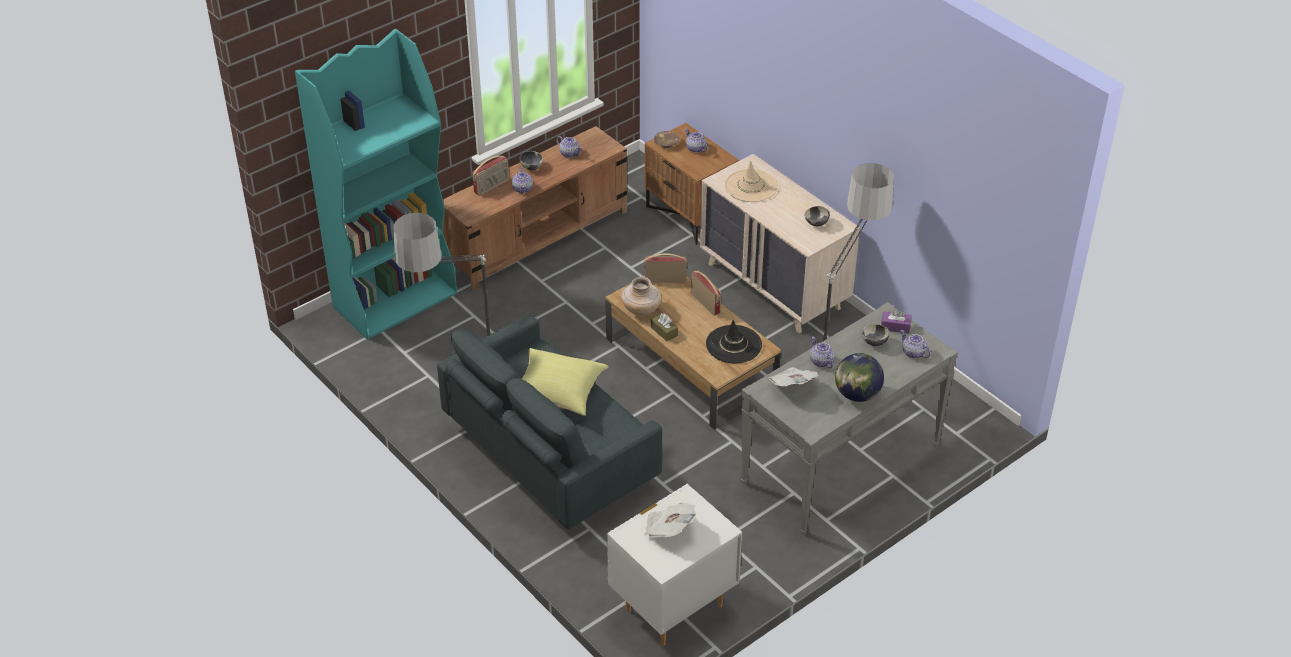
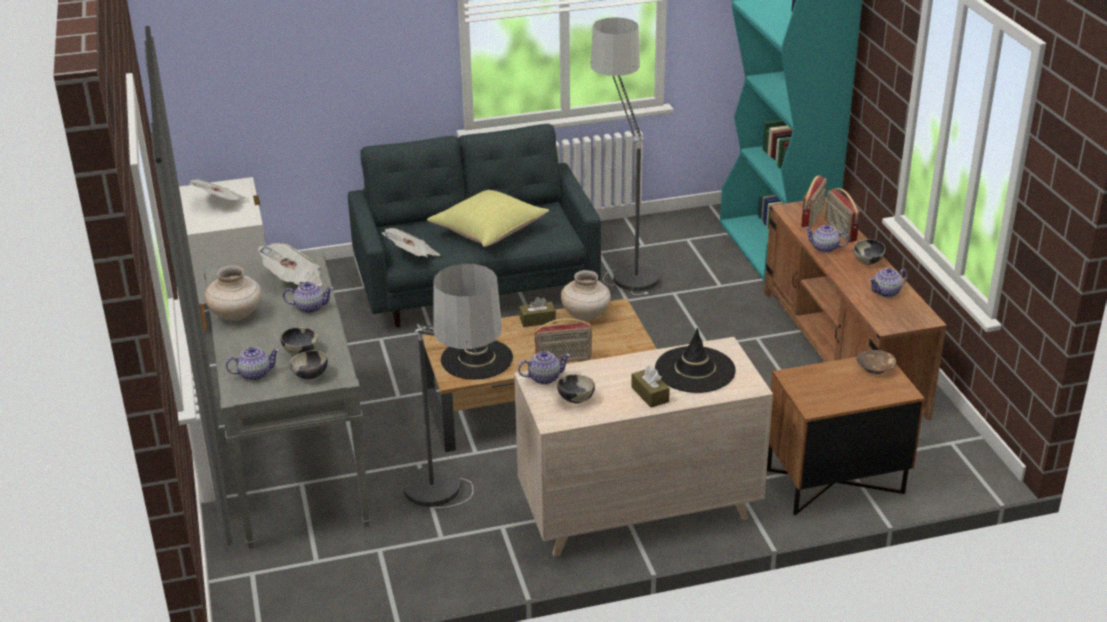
camera: 115 degrees right, 10 degrees down
radio [644,253,687,283] -> radio moved to [801,175,827,228]
teapot [685,129,708,153] -> teapot moved to [518,351,570,384]
beige hat [725,161,778,202] -> black hat [655,328,736,393]
globe [835,353,884,402] -> beige vase [205,265,261,321]
purple tissue box [881,310,912,334] -> bowl [290,350,328,380]
none -> newspaper [382,228,441,257]
none -> brown tissue box [631,365,670,408]

